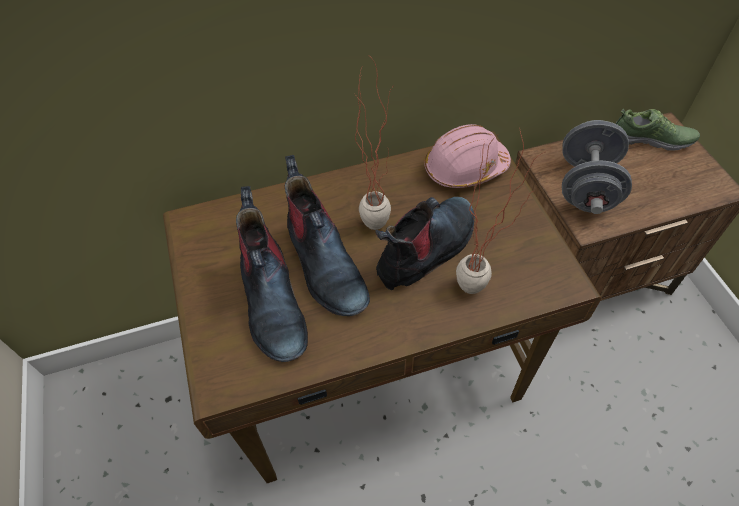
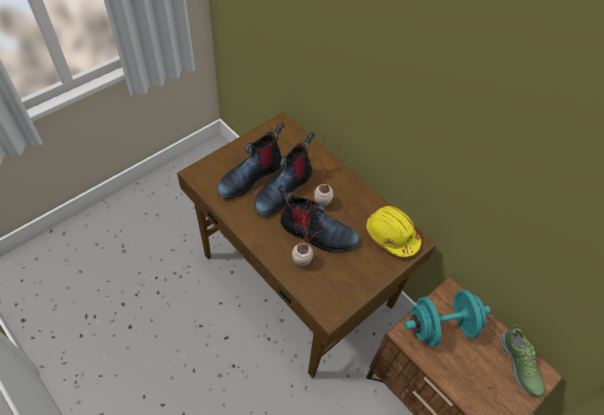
camera: 60 degrees right, 0 degrees up
pink hard hat [424,124,511,188] -> yellow hard hat [366,206,421,257]
grey dumbbell [562,120,632,214] -> turquoise dumbbell [404,290,491,346]

